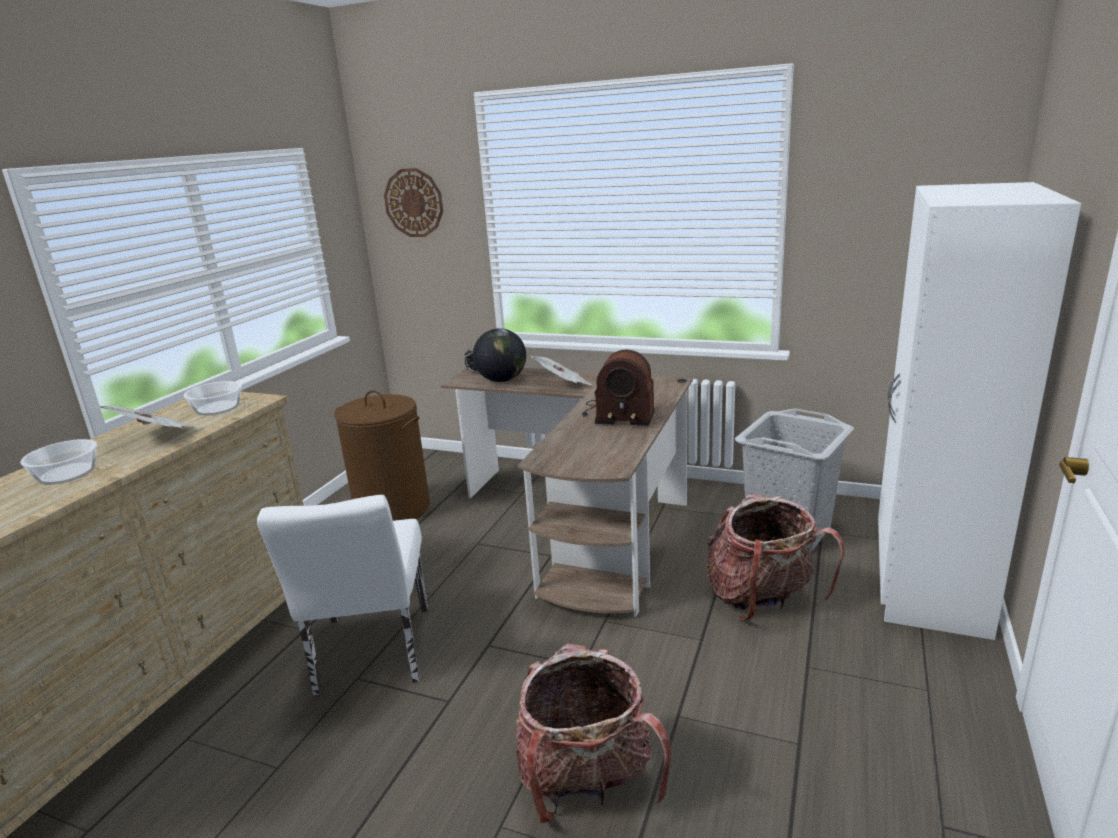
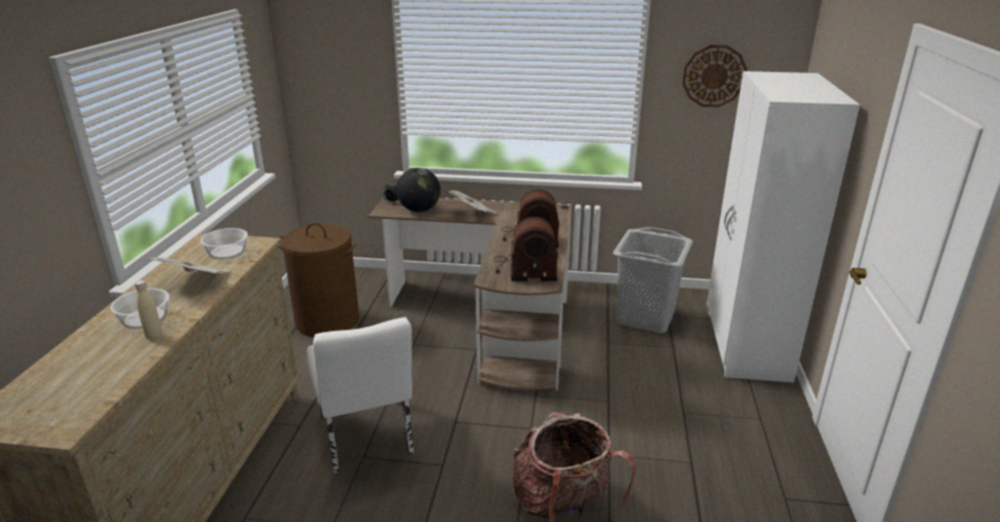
camera: 15 degrees left, 5 degrees up
wall clock [384,168,443,237] -> wall clock moved to [682,45,747,107]
backpack [706,494,844,621] -> none
none -> beige bottle [134,280,162,340]
none -> radio [493,217,558,281]

